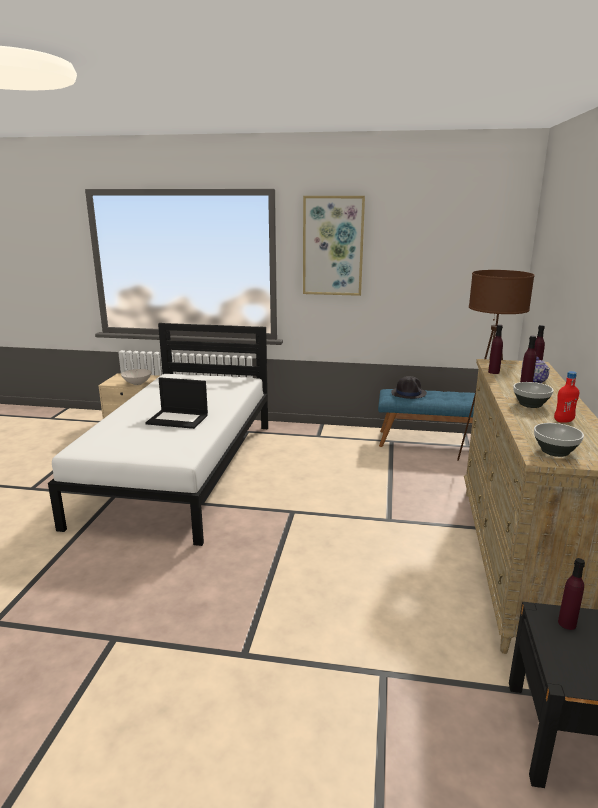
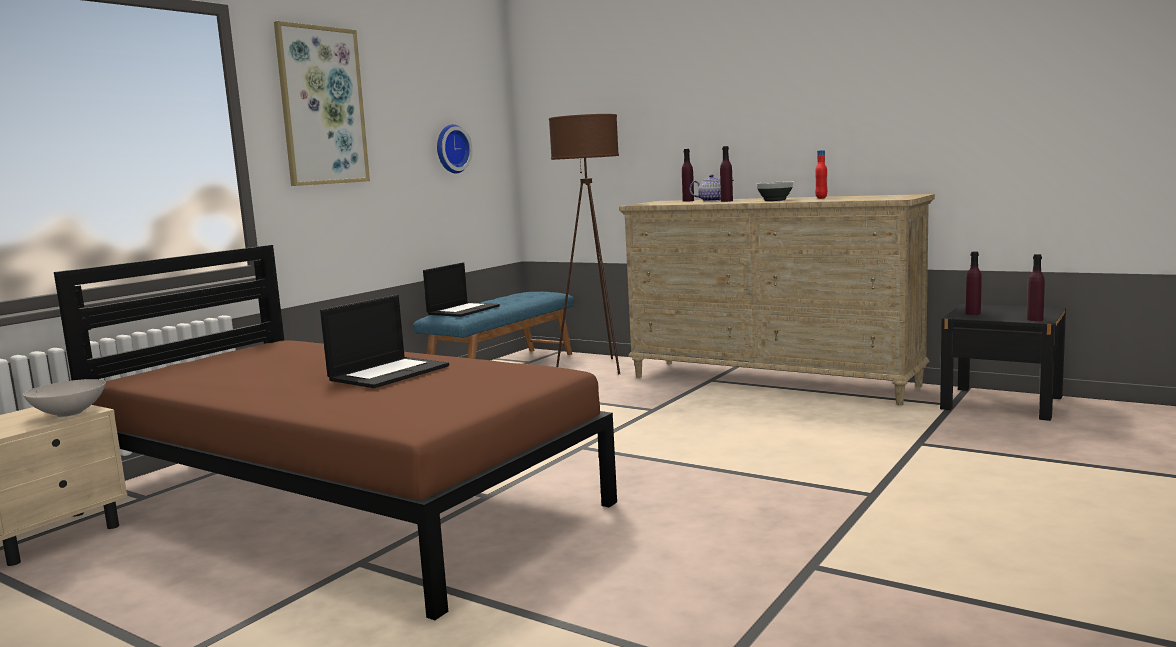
camera: 65 degrees left, 10 degrees down
white bed [48,323,268,546] -> brown bed [54,245,617,620]
black hat [391,376,427,399] -> laptop [423,263,500,317]
purple bottle [488,324,503,374] -> purple bottle moved to [1027,254,1045,321]
bowl [534,423,584,457] -> none
none -> wall clock [437,124,473,173]

